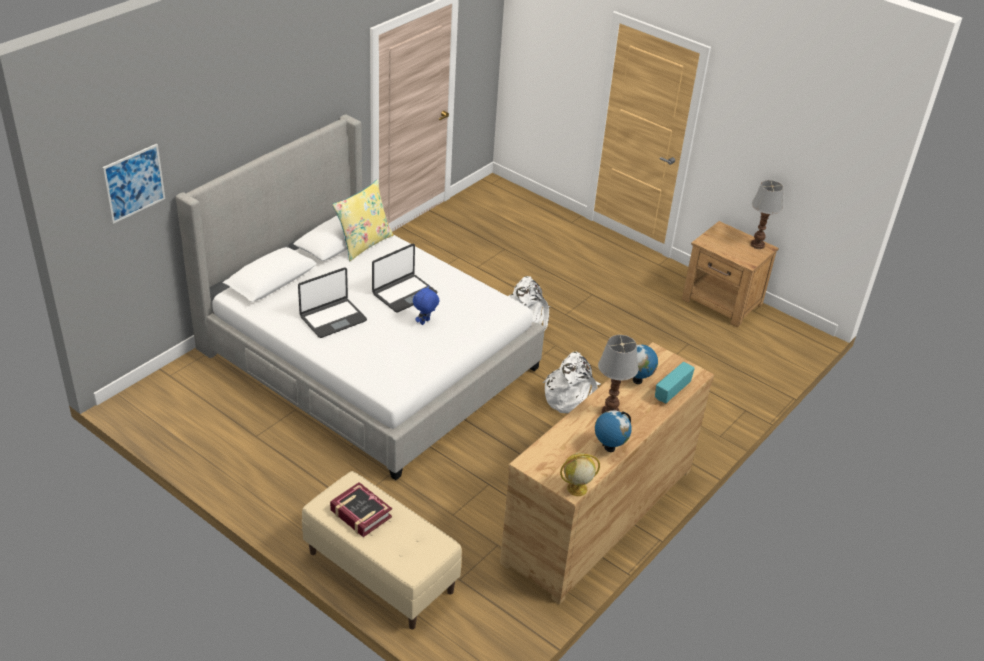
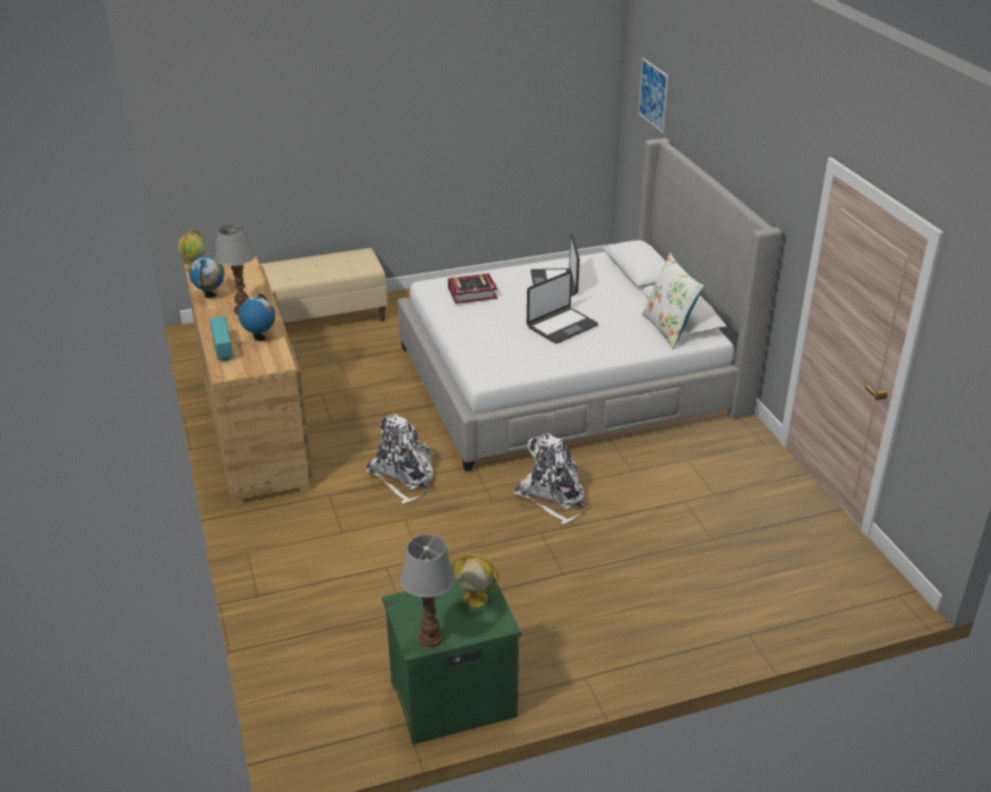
camera: 125 degrees right, 5 degrees down
book [330,482,392,537] -> book moved to [448,273,497,304]
yellow pillow [332,180,393,261] -> white pillow [642,253,704,350]
laptop [372,244,438,312] -> laptop turned 120 degrees counterclockwise [527,271,598,343]
blue plush toy [413,286,440,325] -> none
brown nightstand [682,221,779,327] -> green nightstand [382,576,521,745]
none -> globe [452,554,499,607]

